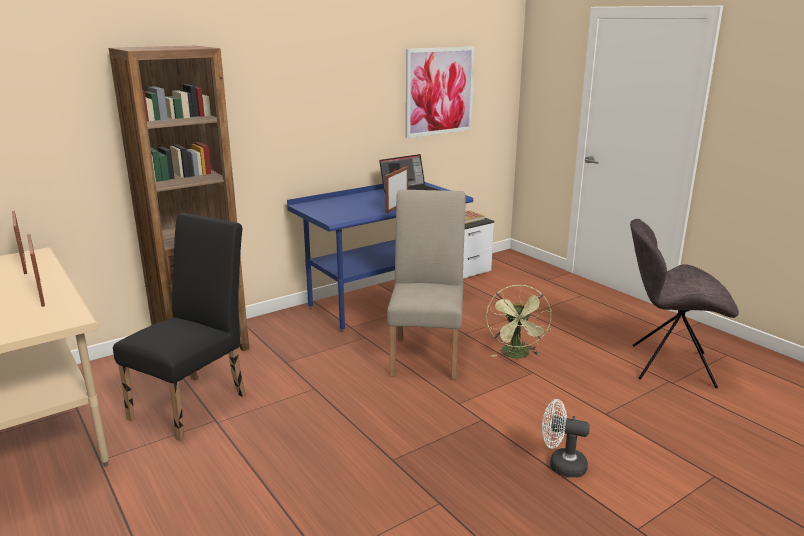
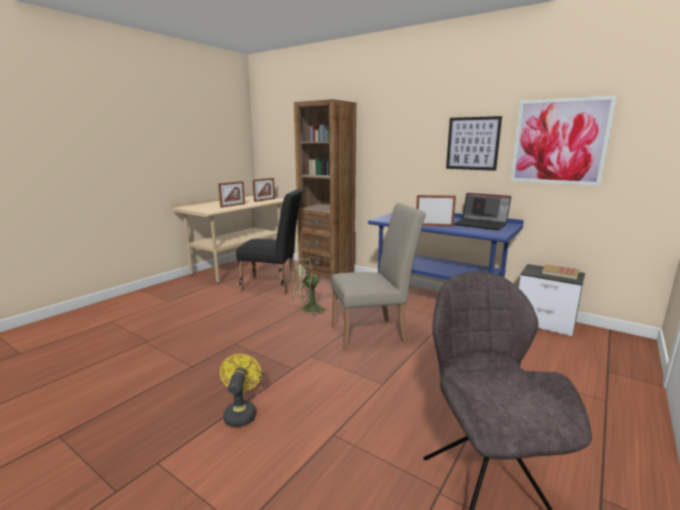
camera: 70 degrees right, 5 degrees down
green fan [486,285,552,358] -> green fan moved to [292,258,329,316]
white fan [542,399,590,478] -> yellow fan [220,354,261,427]
none -> picture [446,116,502,171]

